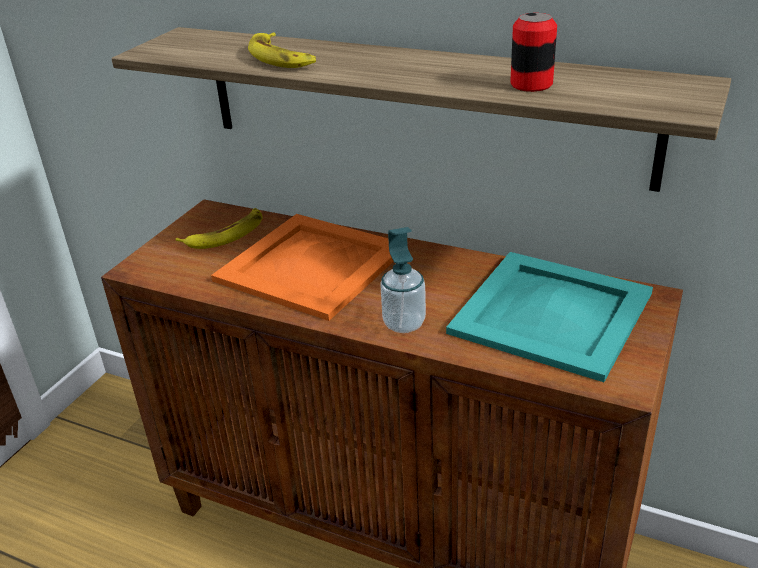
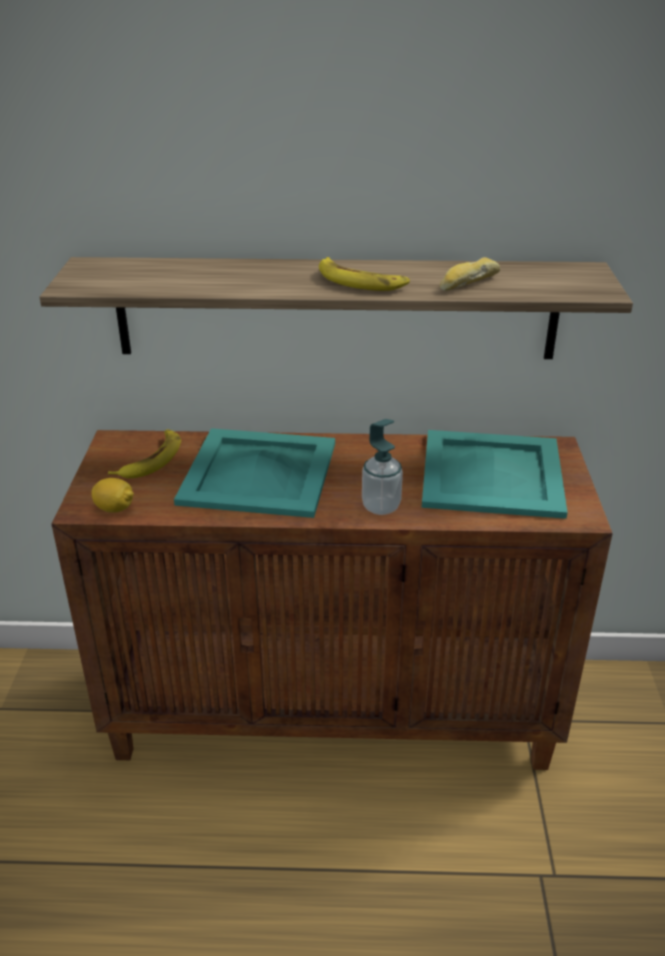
camera: 25 degrees left, 0 degrees up
orange tray [211,214,394,321] -> turquoise tray [174,428,335,518]
banana [248,32,316,68] -> banana moved to [319,257,410,291]
can [510,13,557,92] -> bread [440,257,500,291]
none -> lemon [91,478,134,513]

